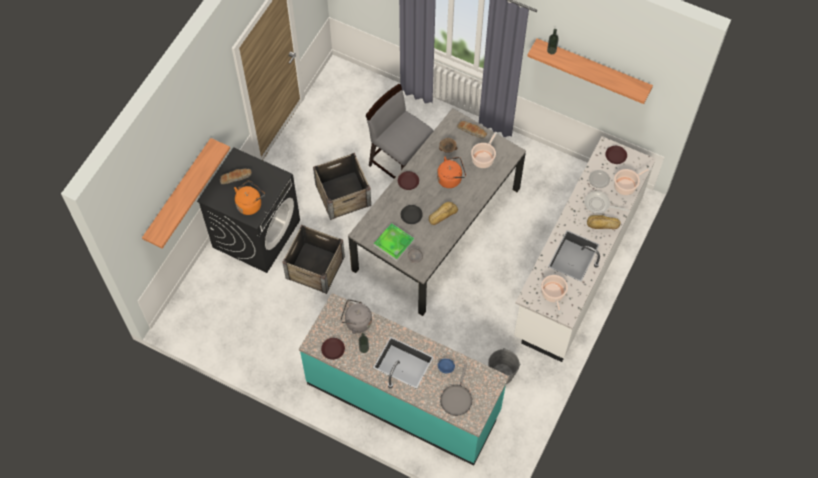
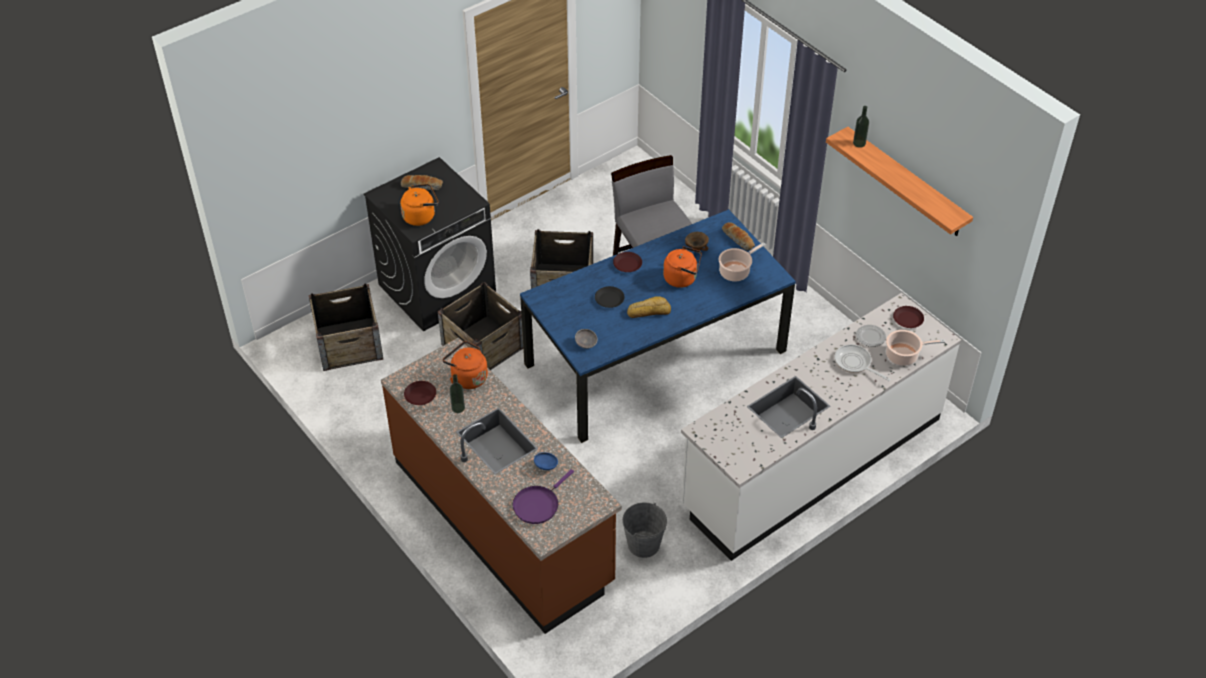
camera: 25 degrees right, 15 degrees down
shelf [142,138,230,249] -> none
turquoise counter [299,293,509,466] -> brown counter [381,338,622,634]
grey kettle [341,299,372,334] -> orange kettle [443,341,488,389]
grey dining table [348,108,526,316] -> blue dining table [520,209,796,443]
tray [374,223,415,262] -> none
grey frying pan [440,364,472,416] -> purple frying pan [513,469,574,524]
cooking pot [541,275,568,314] -> none
bread [587,215,620,229] -> none
none -> crate [309,284,383,371]

